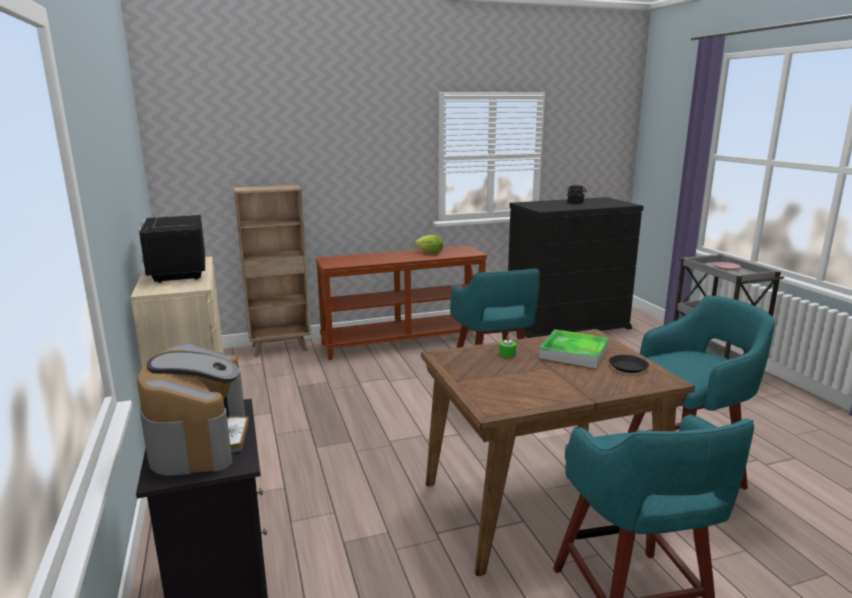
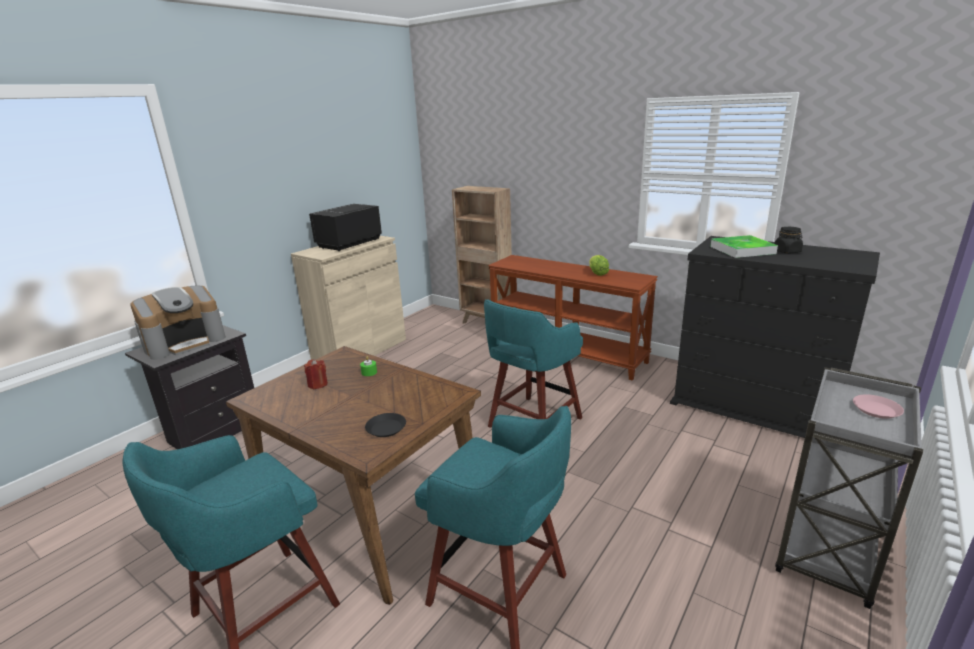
camera: 55 degrees right, 5 degrees up
tray [539,329,609,369] -> tray moved to [710,235,778,258]
none -> red candle [304,359,328,389]

